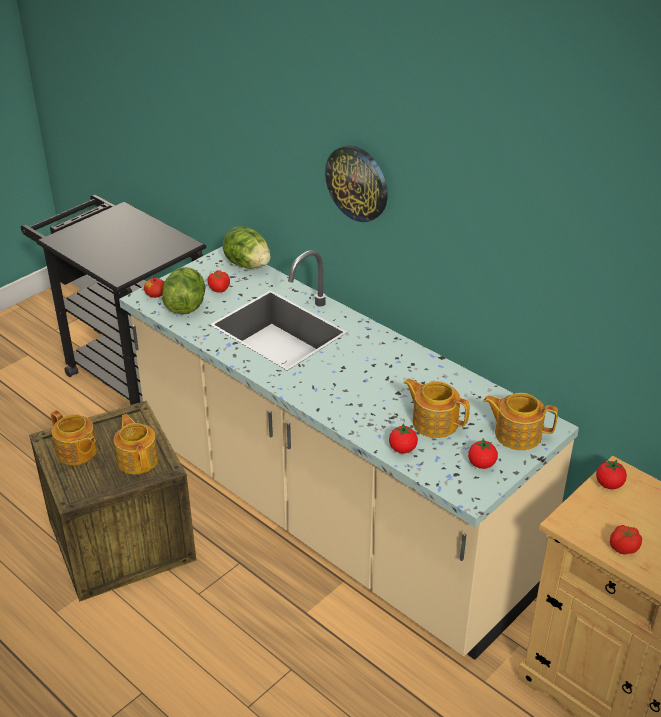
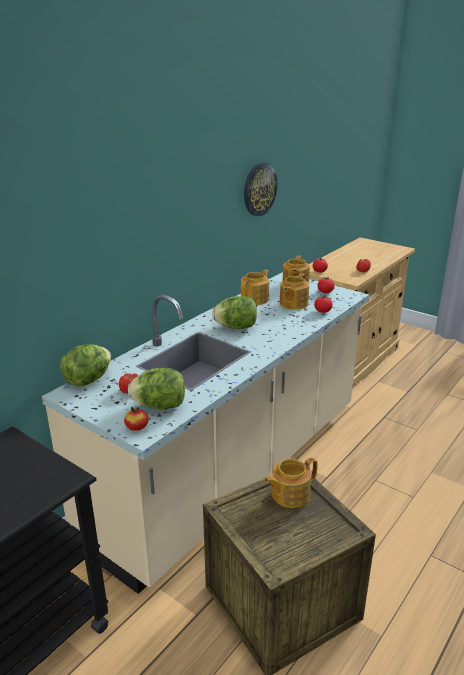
camera: 95 degrees left, 10 degrees down
teapot [51,410,98,465] -> teapot moved to [241,270,269,305]
wall clock [325,145,388,222] -> wall clock moved to [244,163,277,216]
none -> lettuce [212,296,257,329]

